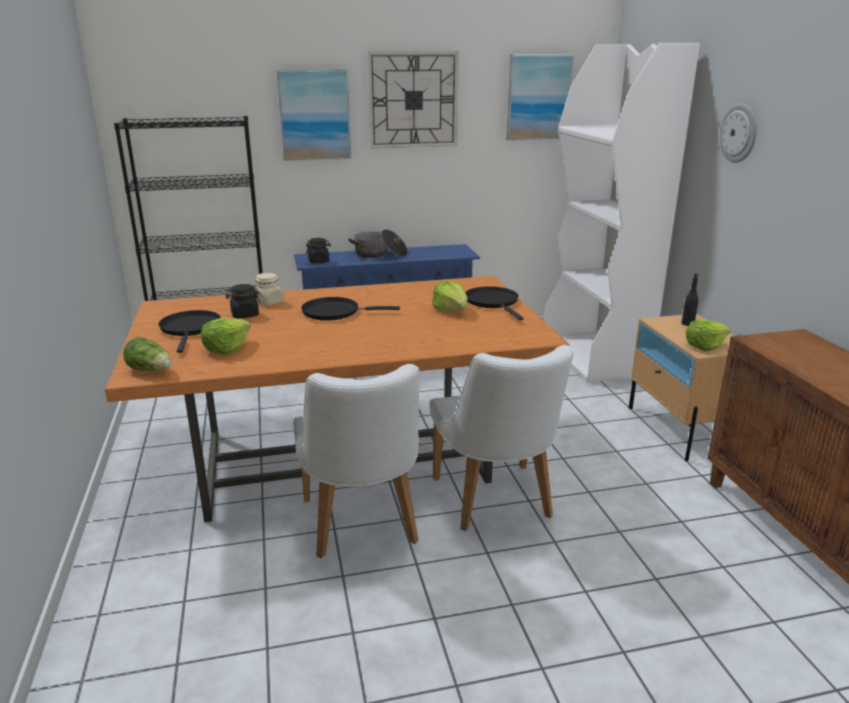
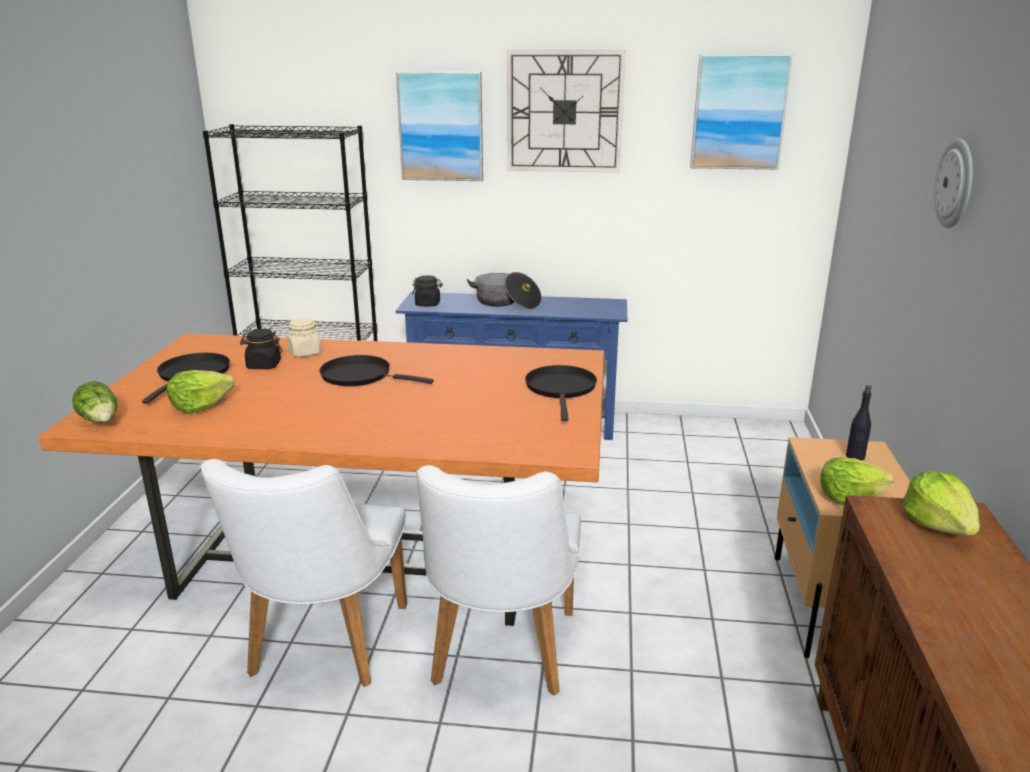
camera: 20 degrees right, 0 degrees up
lettuce [432,281,467,312] -> lettuce moved to [903,471,980,535]
white bookcase [544,43,700,383] -> none

